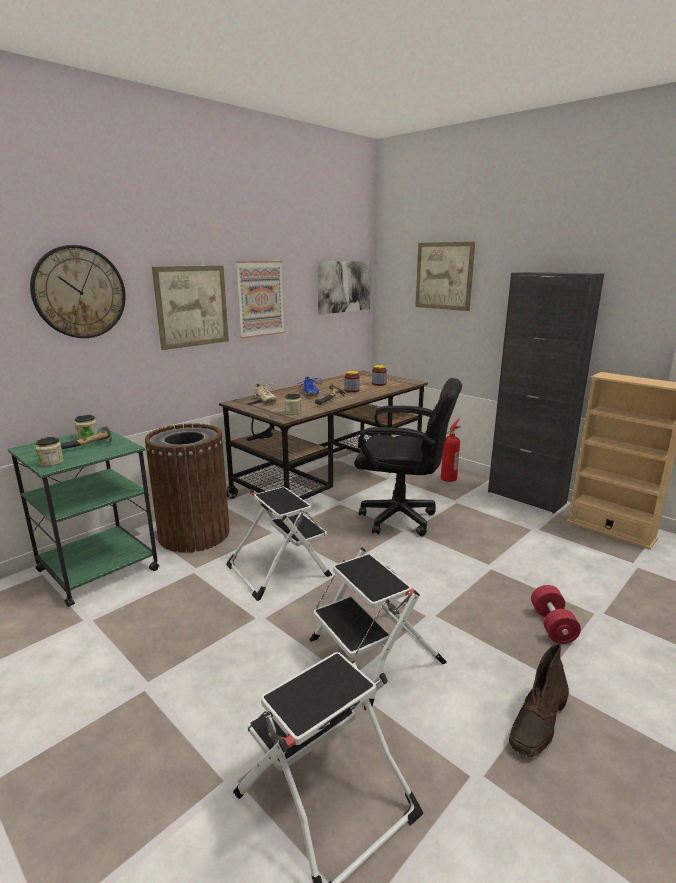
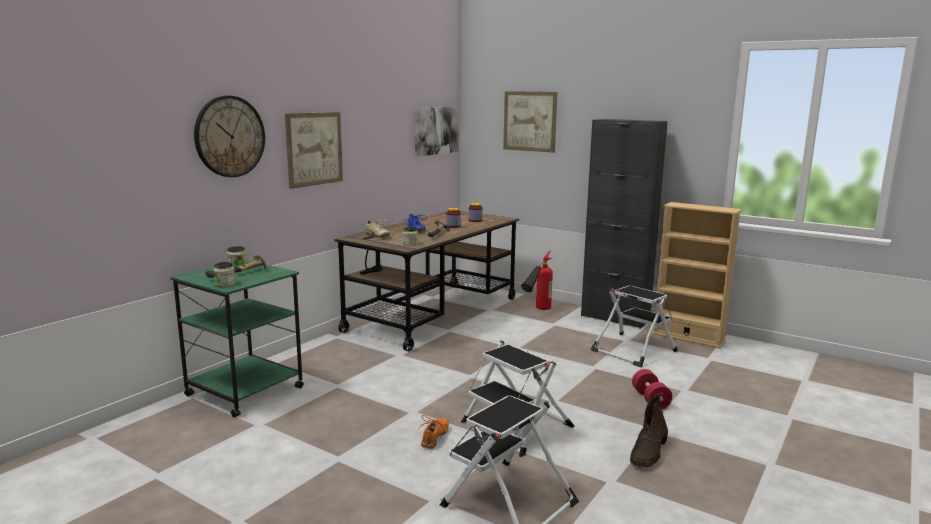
camera: 10 degrees left, 5 degrees down
brown trash can [145,423,230,553] -> none
step ladder [226,487,332,601] -> step ladder moved to [590,286,678,367]
picture [236,261,285,339] -> none
black office chair [354,378,462,536] -> none
none -> orange shoe [418,415,449,449]

